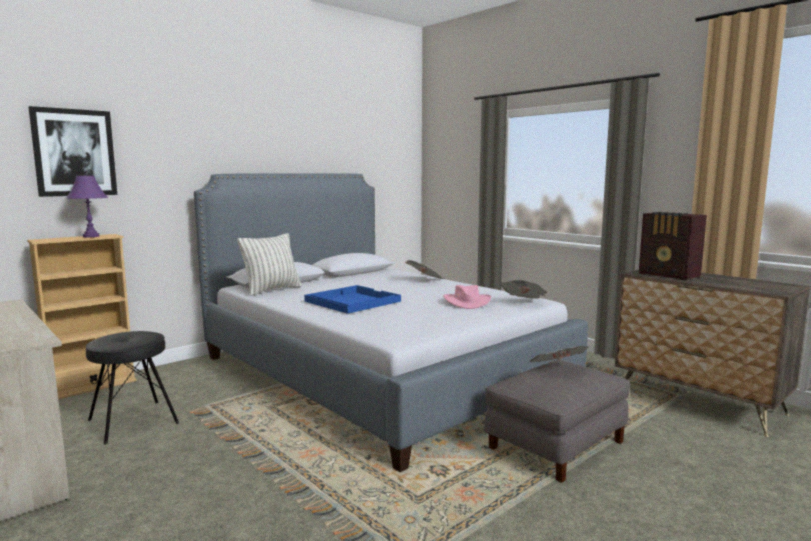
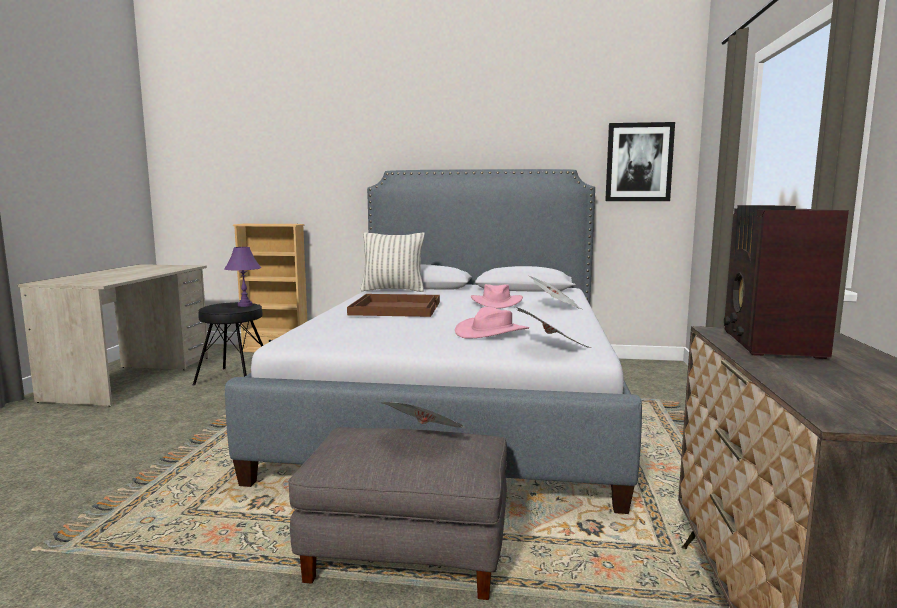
camera: 50 degrees right, 0 degrees up
picture [29,106,117,197] -> picture moved to [605,122,675,201]
purple table lamp [66,175,108,237] -> purple table lamp moved to [224,247,261,307]
blue tray [304,285,401,314] -> brown tray [347,294,440,317]
none -> pink hat [471,284,523,308]

